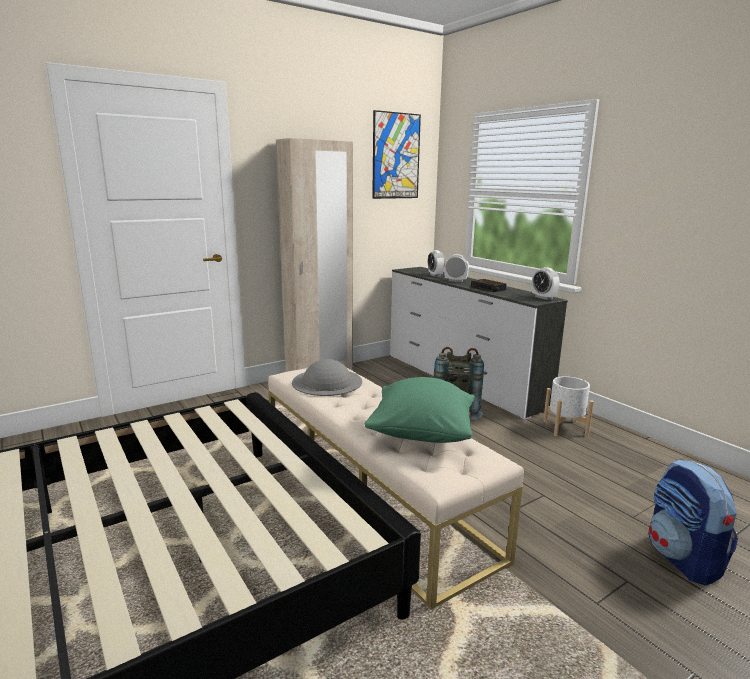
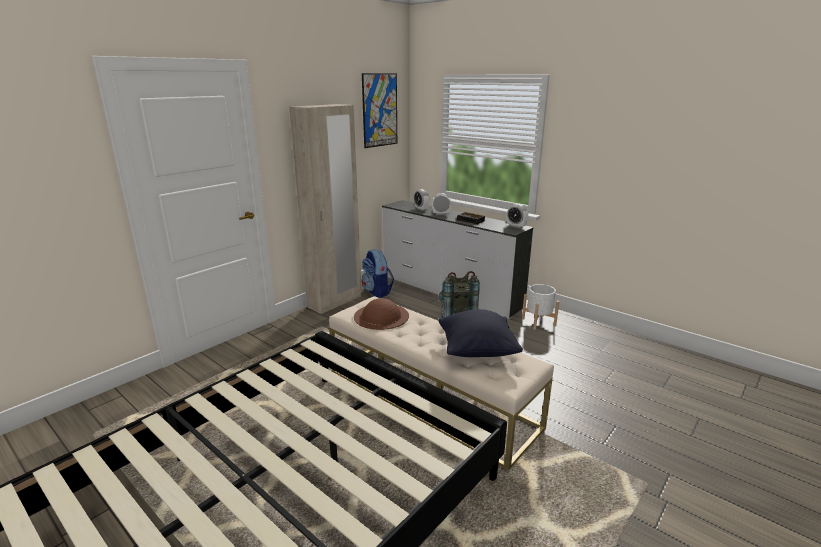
camera: 15 degrees left, 5 degrees up
grey hat [292,359,362,396] -> brown hat [354,298,409,330]
green pillow [364,377,475,443] -> black pillow [438,309,523,357]
backpack [649,459,738,586] -> backpack moved to [361,249,394,298]

